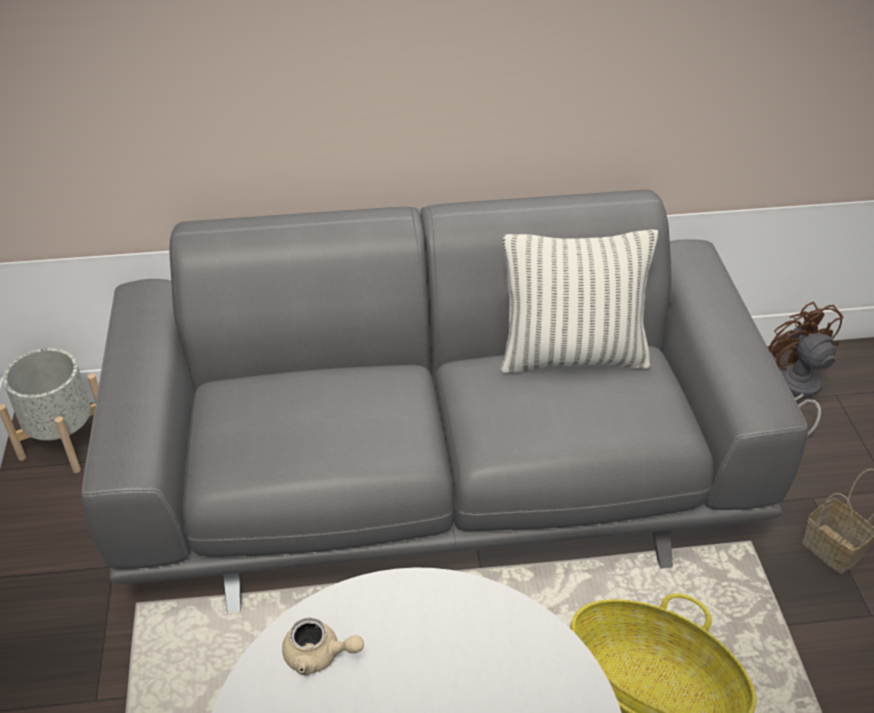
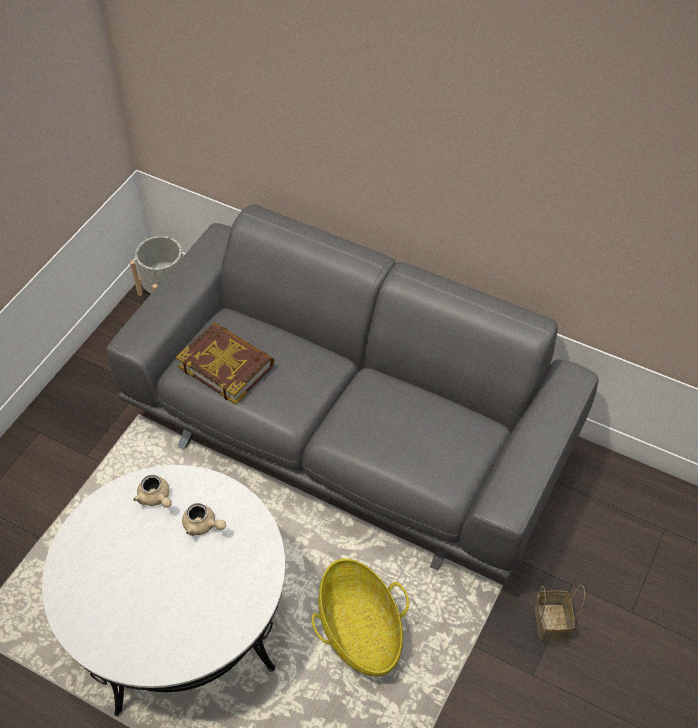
camera: 35 degrees right, 10 degrees up
pillow [500,229,658,373] -> none
brown fan [768,302,843,437] -> none
none -> book [176,322,274,404]
none -> beige teapot [182,503,226,536]

